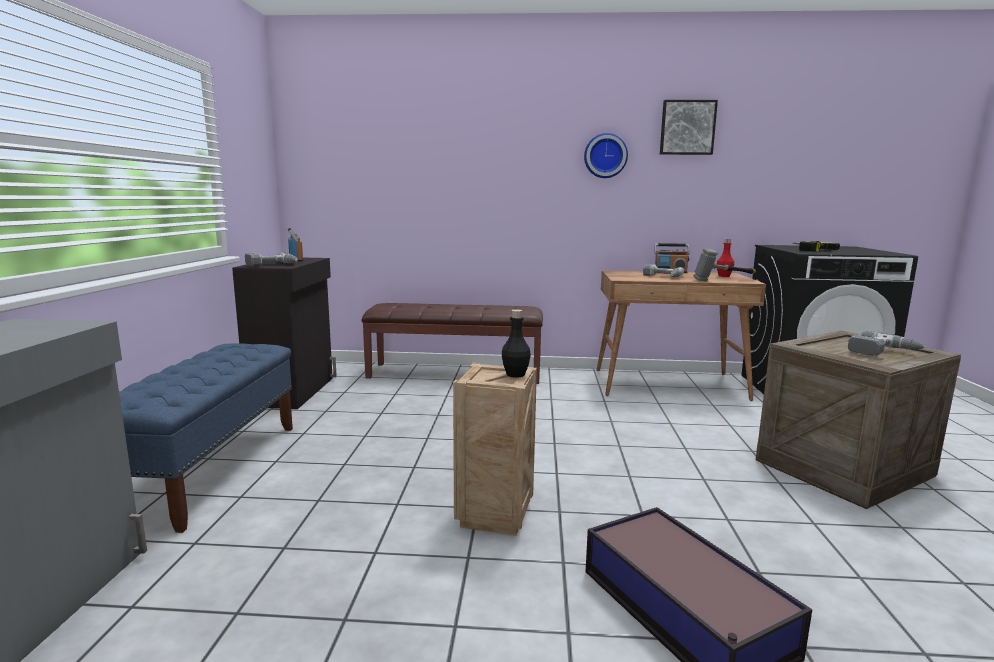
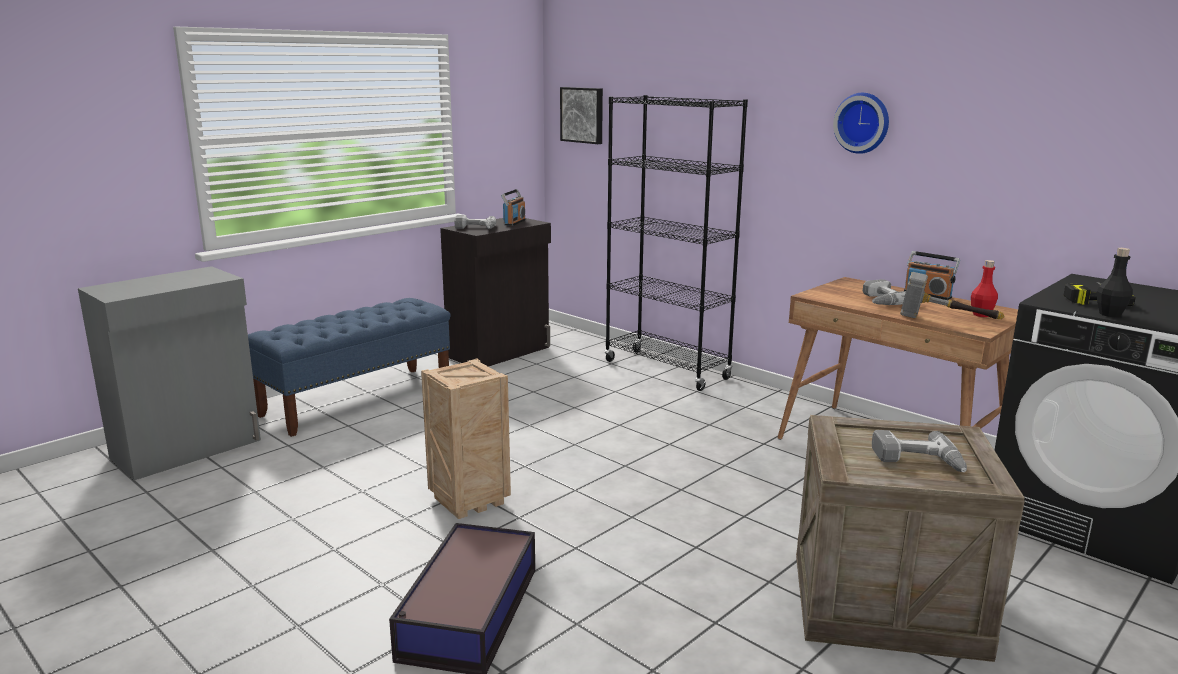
camera: 40 degrees right, 5 degrees up
brown bench [362,303,543,384] -> black bookcase [605,95,748,391]
black bottle [502,309,531,378] -> black bottle moved to [1097,248,1133,317]
picture [660,100,718,155] -> picture moved to [560,87,603,144]

